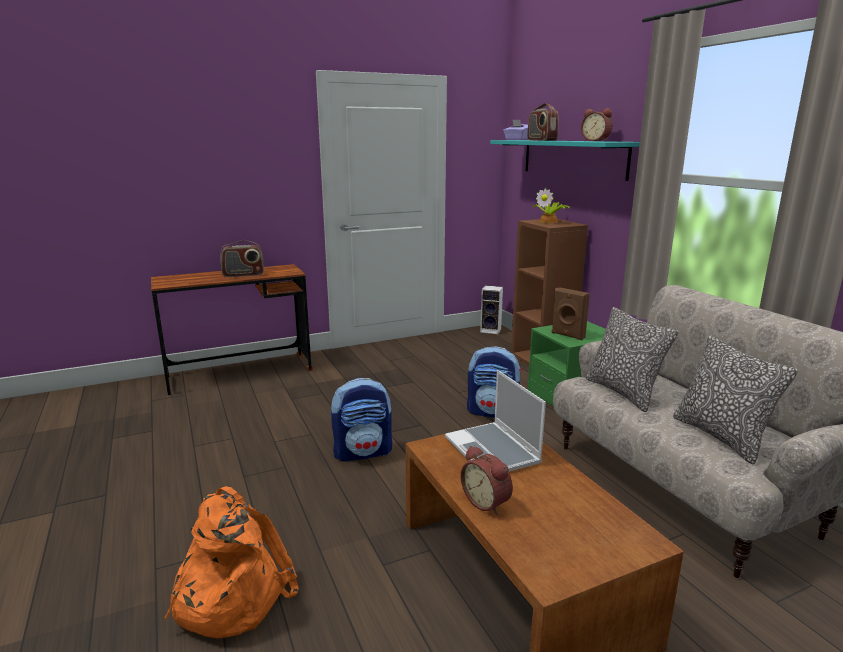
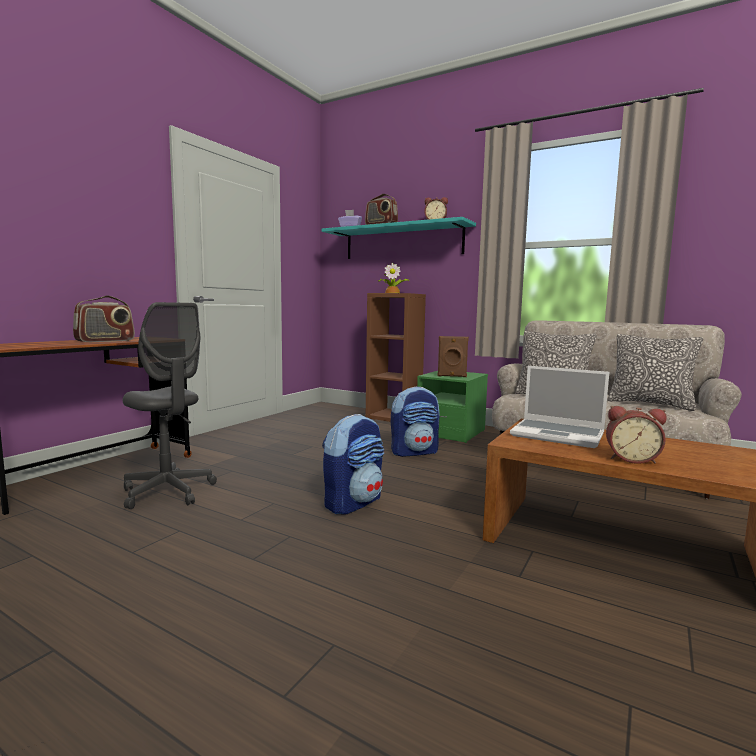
camera: 35 degrees left, 10 degrees down
orange backpack [164,486,298,639] -> none
speaker [480,285,503,334] -> none
none -> grey office chair [123,302,217,509]

